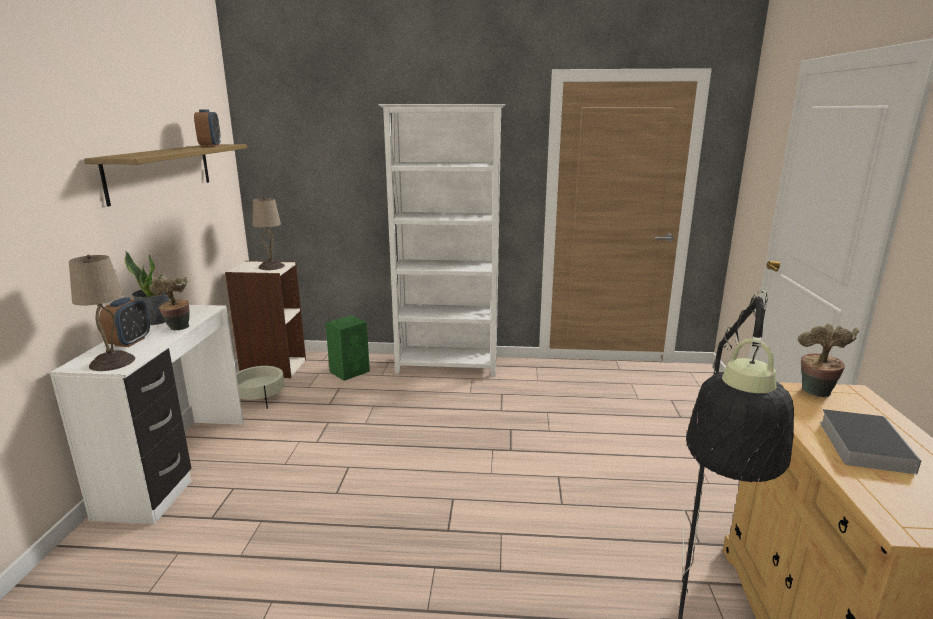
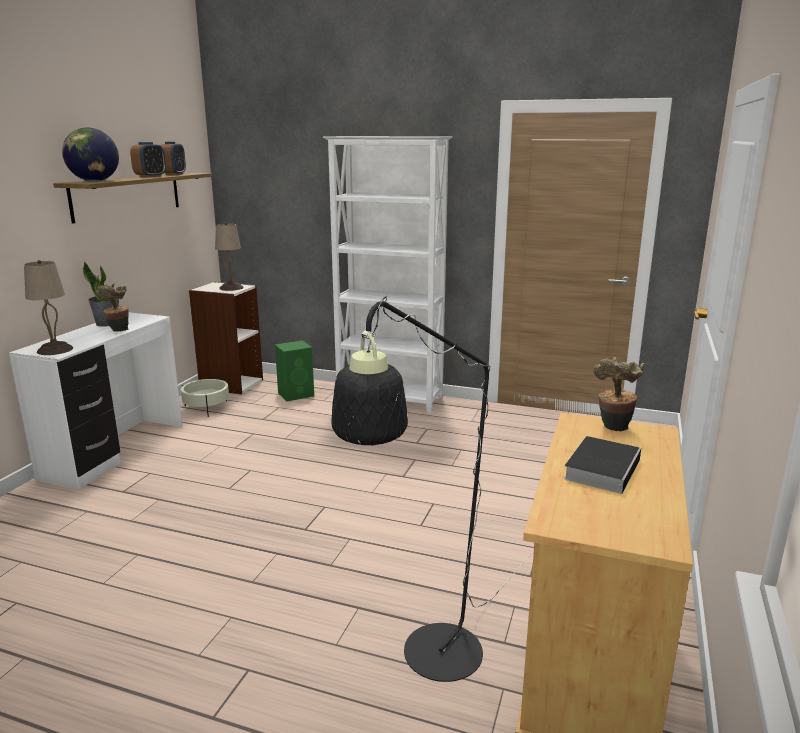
camera: 15 degrees right, 0 degrees up
alarm clock [99,297,150,347] -> alarm clock moved to [130,142,166,178]
none -> globe [62,128,119,182]

